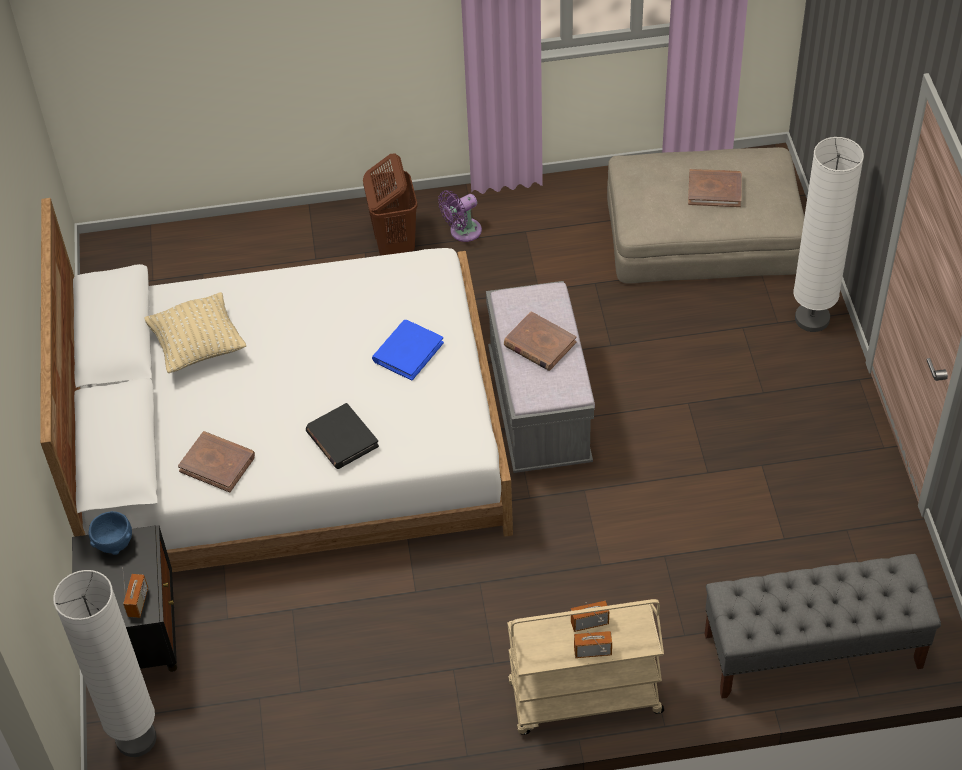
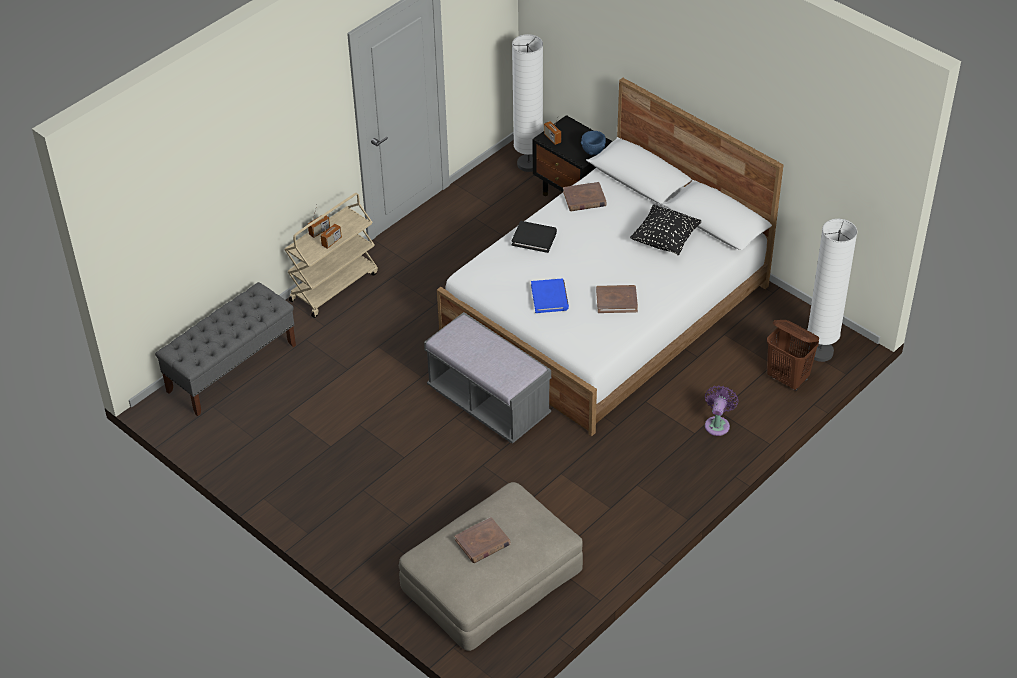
camera: 140 degrees right, 5 degrees down
beige pillow [144,292,246,373] -> black pillow [630,204,701,255]
brown laundry basket [363,153,418,255] -> brown laundry basket moved to [767,320,819,391]
purple fan [438,190,482,242] -> purple fan moved to [705,385,739,436]
brown book [504,311,577,371] -> brown book moved to [596,285,638,313]
white floor lamp [793,137,864,332] -> white floor lamp moved to [807,219,858,362]

